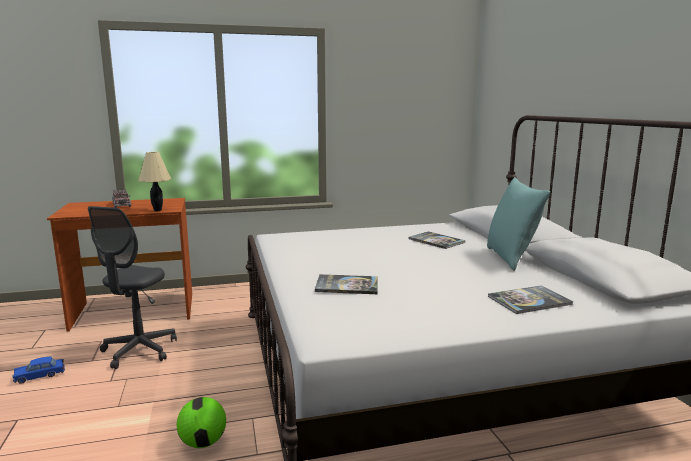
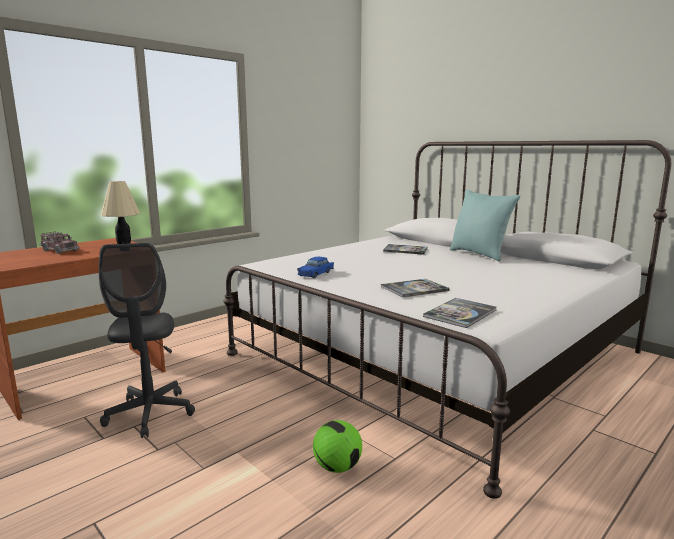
camera: 30 degrees left, 0 degrees up
blue toy car [13,357,65,384] -> blue toy car moved to [297,257,334,278]
book [488,286,574,314] -> book moved to [423,298,496,328]

